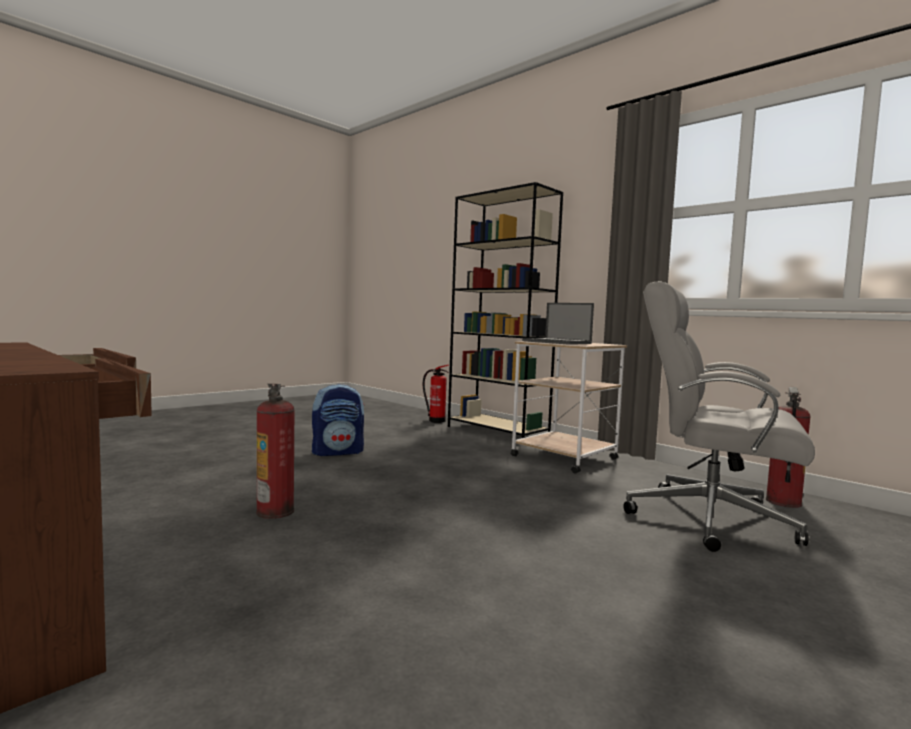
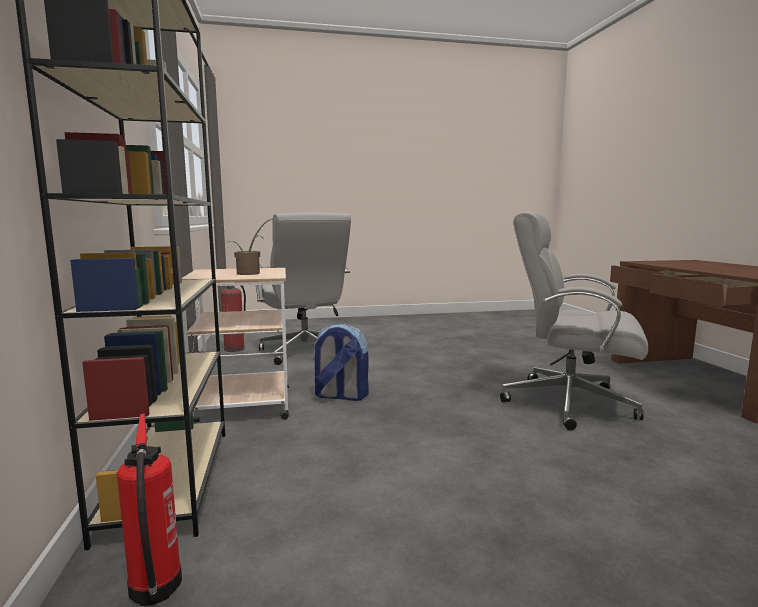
camera: 145 degrees left, 5 degrees up
fire extinguisher [256,384,295,519] -> grey office chair [500,211,649,430]
backpack [312,384,364,456] -> backpack moved to [313,324,369,401]
laptop [522,303,594,345] -> potted plant [226,218,274,275]

